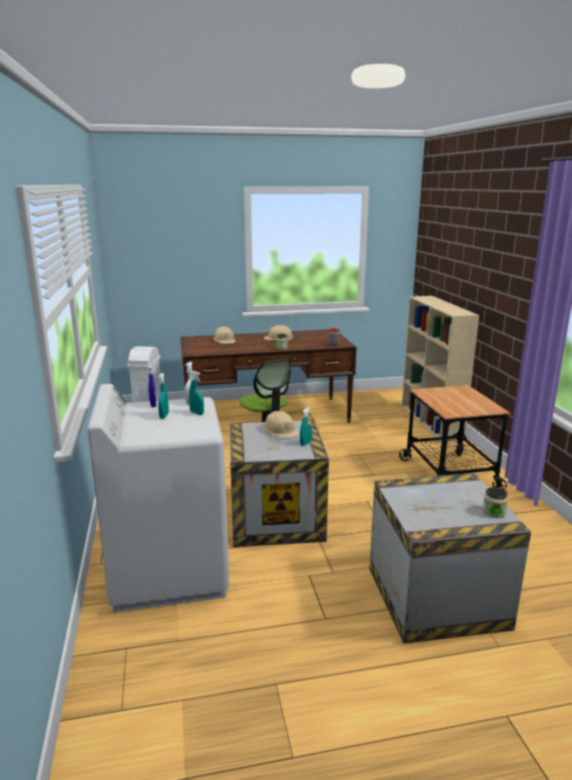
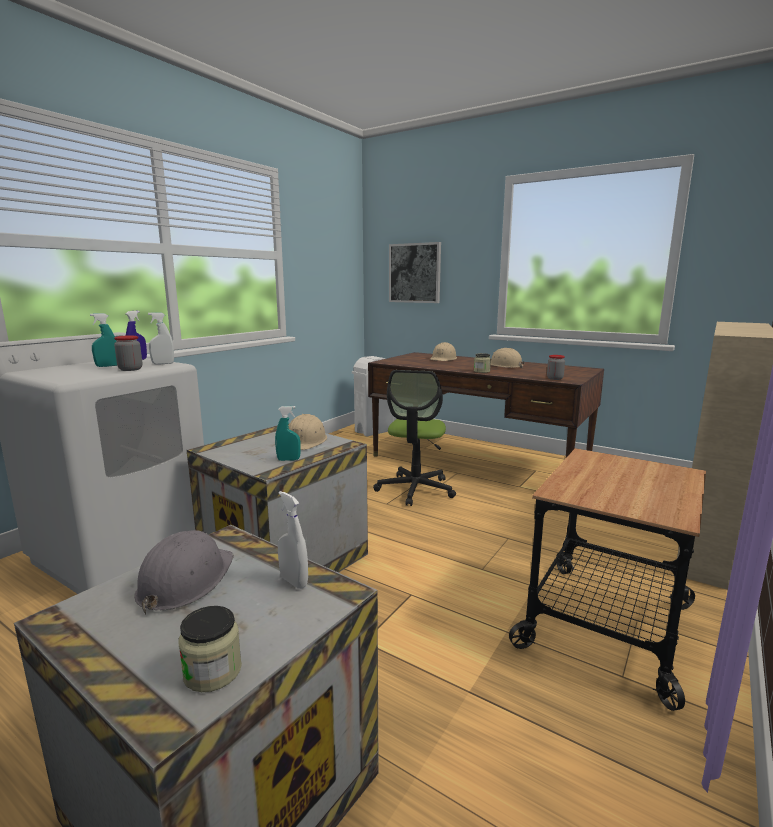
camera: 45 degrees right, 5 degrees down
turquoise spray bottle [189,371,204,415] -> jar [114,335,142,371]
none -> grey hard hat [134,530,234,615]
none -> white spray bottle [278,491,308,589]
none -> picture [389,242,441,303]

